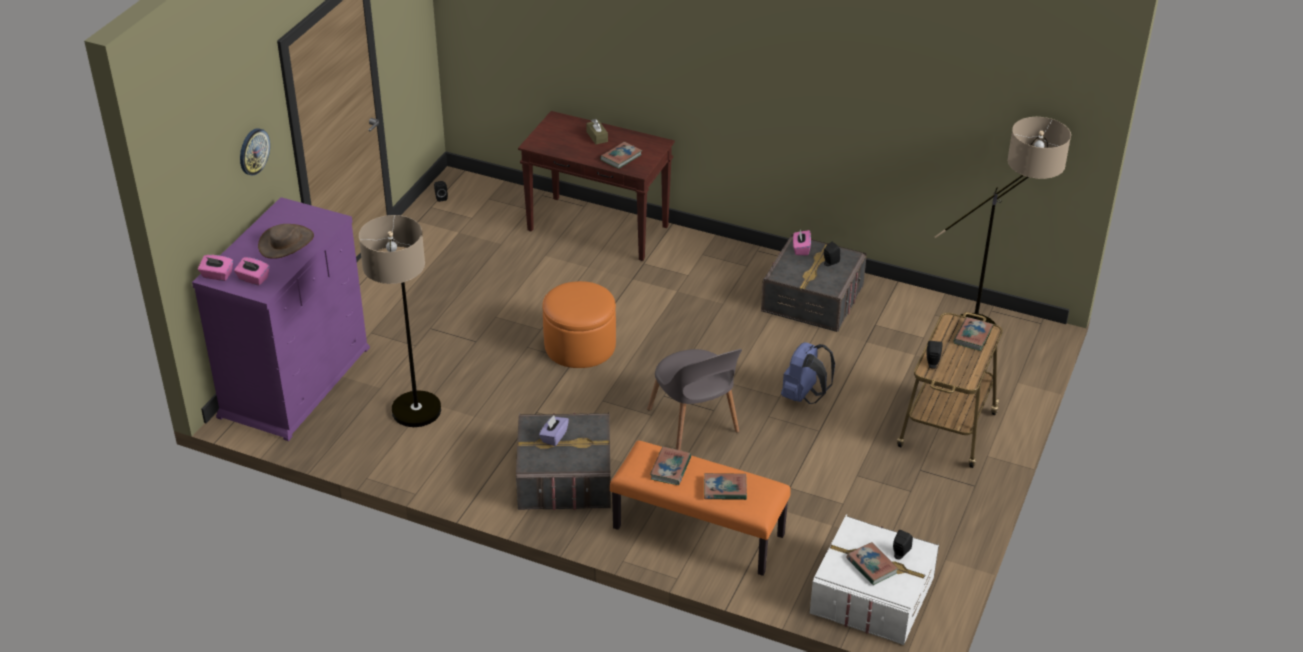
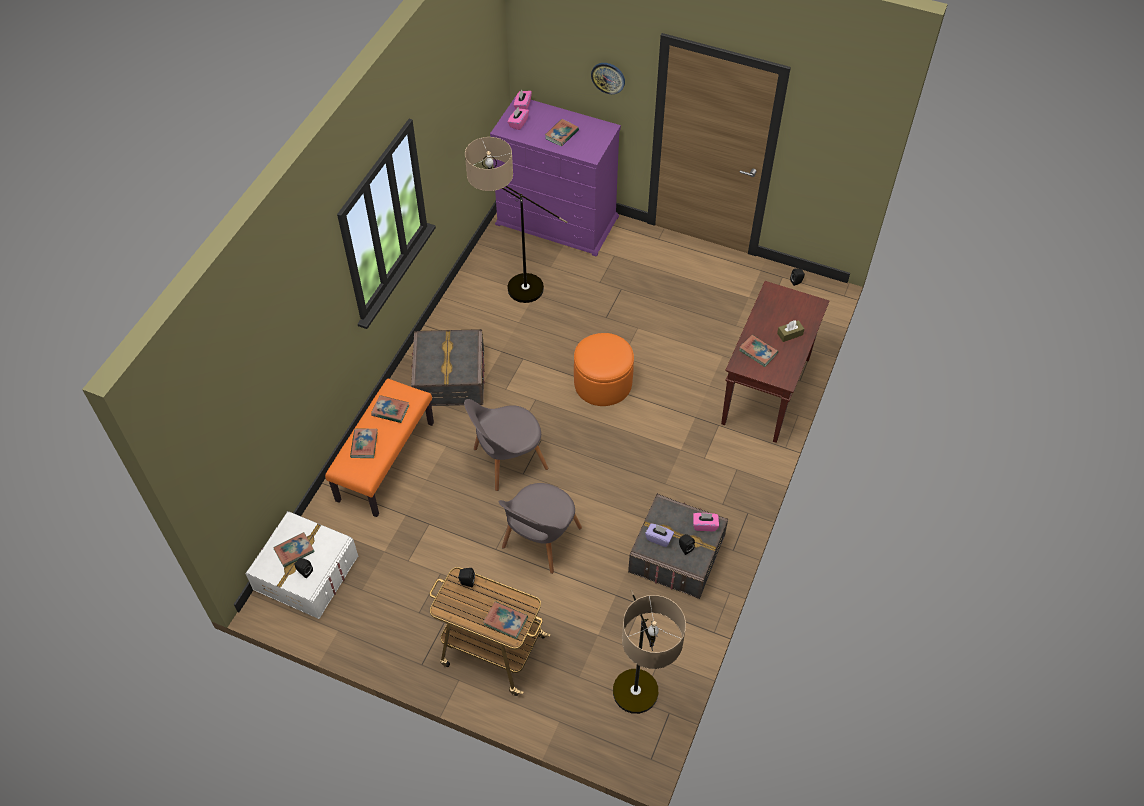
camera: 90 degrees right, 15 degrees up
brown hat [258,224,314,259] -> book [545,119,579,146]
purple tissue box [539,415,569,446] -> purple tissue box moved to [645,523,674,547]
blue backpack [781,342,835,404] -> grey chair [499,483,582,574]

